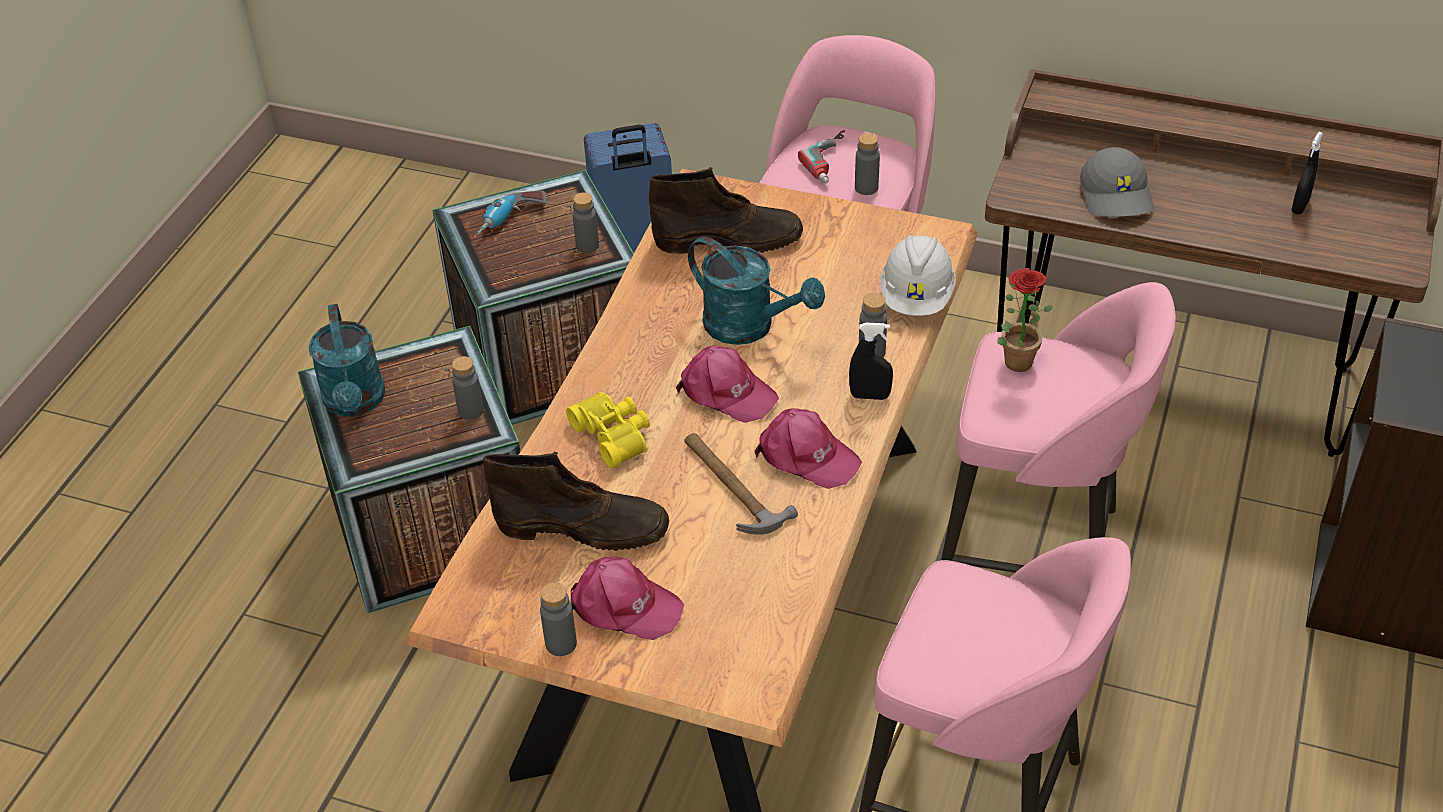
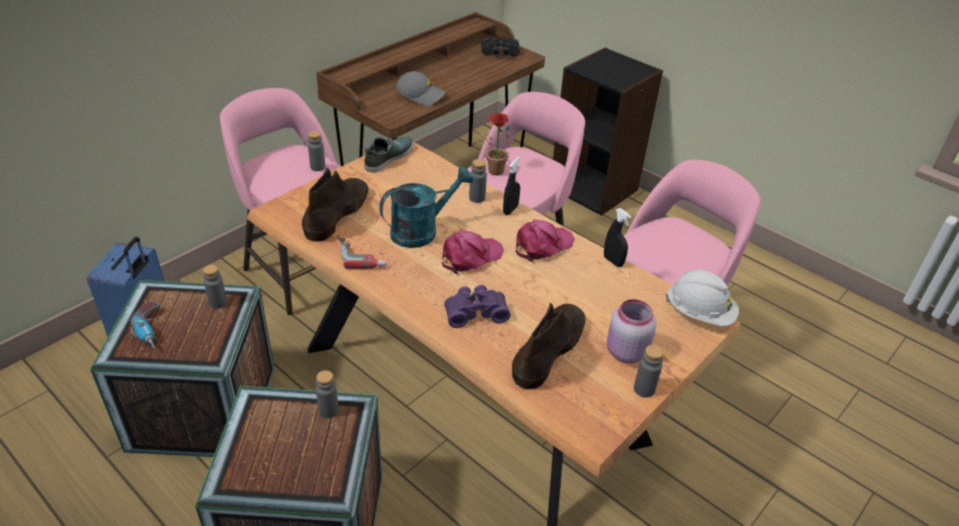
camera: 70 degrees left, 5 degrees down
turquoise watering can [309,304,385,417] -> none
yellow binoculars [566,392,650,469] -> purple binoculars [444,285,511,328]
pink cap [571,556,684,640] -> pink jar [607,299,656,363]
hammer [684,433,798,535] -> none
power drill [798,130,845,183] -> power drill moved to [337,235,387,269]
white hard hat [880,235,956,316] -> white hard hat moved to [666,270,739,326]
black spray bottle [1291,132,1323,214] -> black spray bottle moved to [604,208,632,267]
none -> shoe [364,137,413,173]
none -> black binoculars [481,37,520,57]

